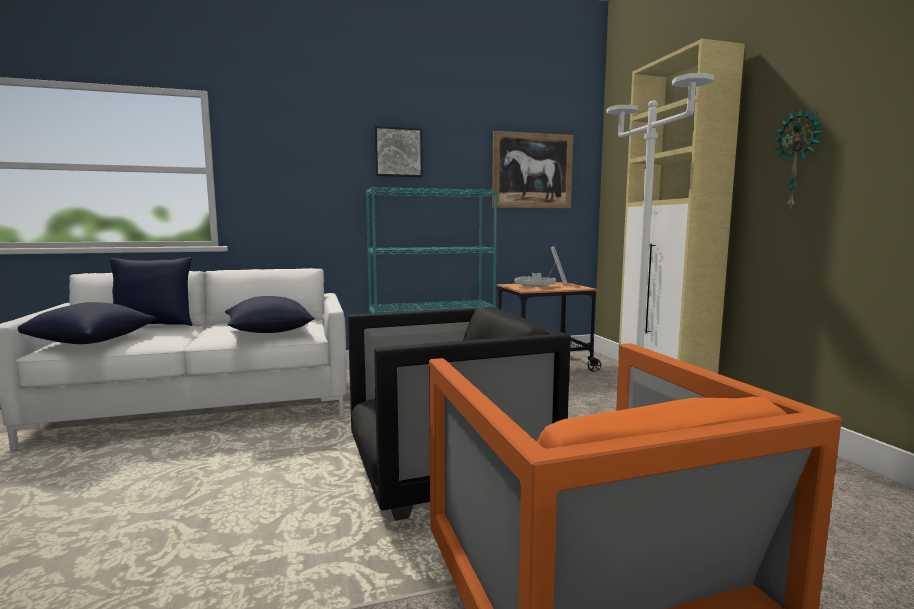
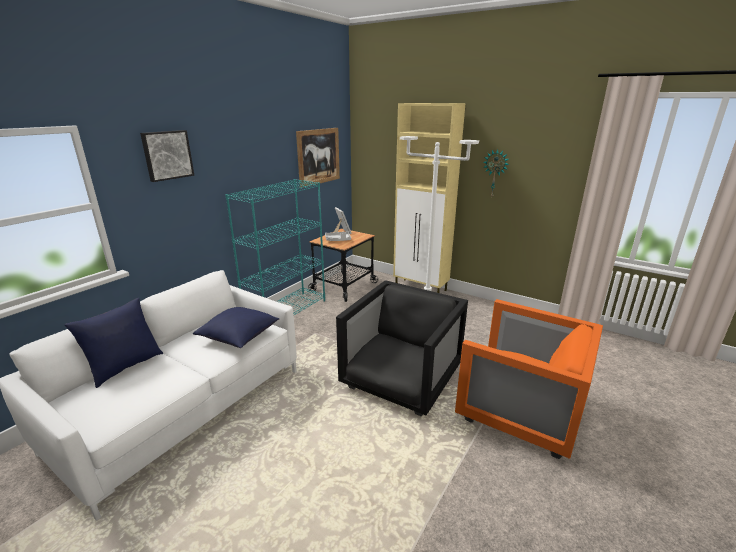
camera: 40 degrees left, 15 degrees up
blue pillow [18,302,156,344] -> none
picture [374,126,423,177] -> picture moved to [140,130,194,182]

